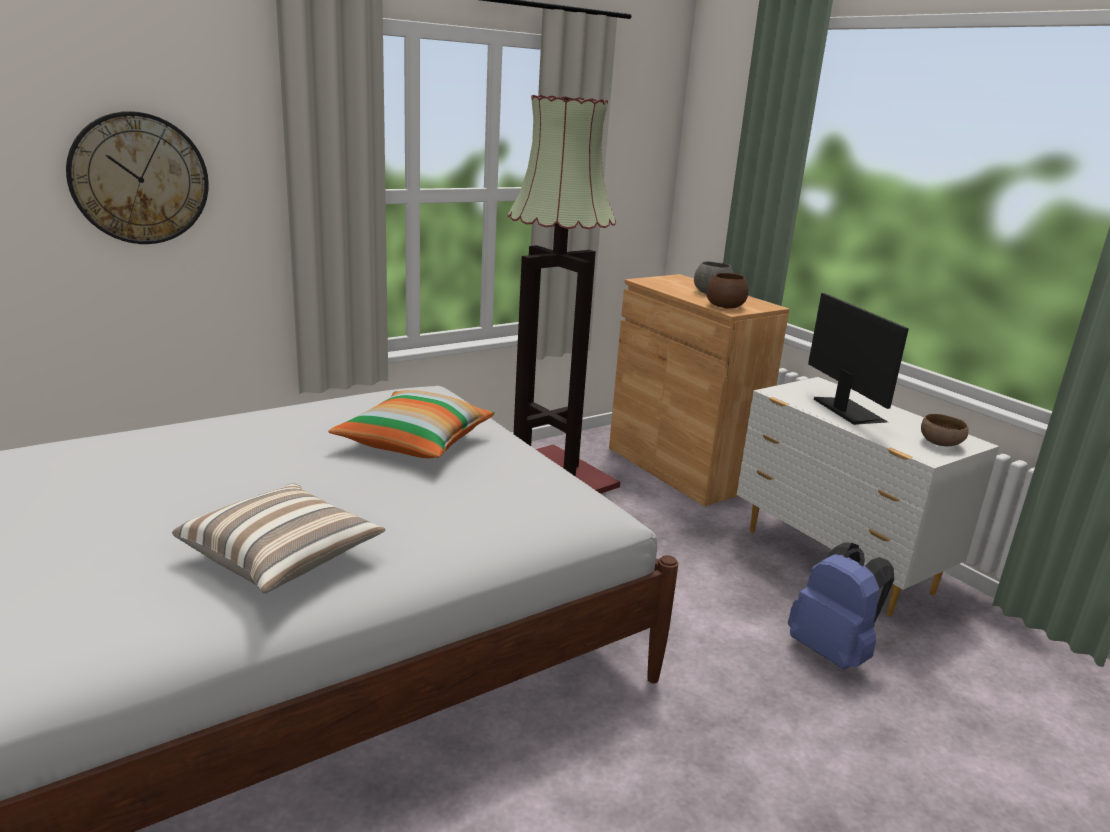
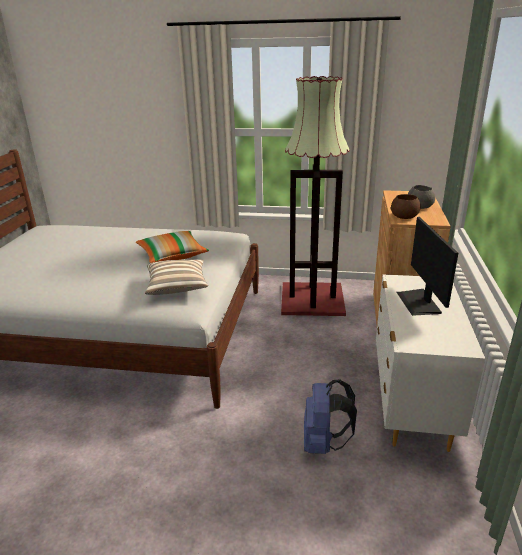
camera: 45 degrees right, 5 degrees up
wall clock [66,111,209,244] -> none
pillow [172,483,385,594] -> pillow moved to [145,259,208,295]
monitor [808,293,909,425] -> monitor turned 150 degrees clockwise [397,217,458,316]
brown bowl [921,414,968,446] -> none

